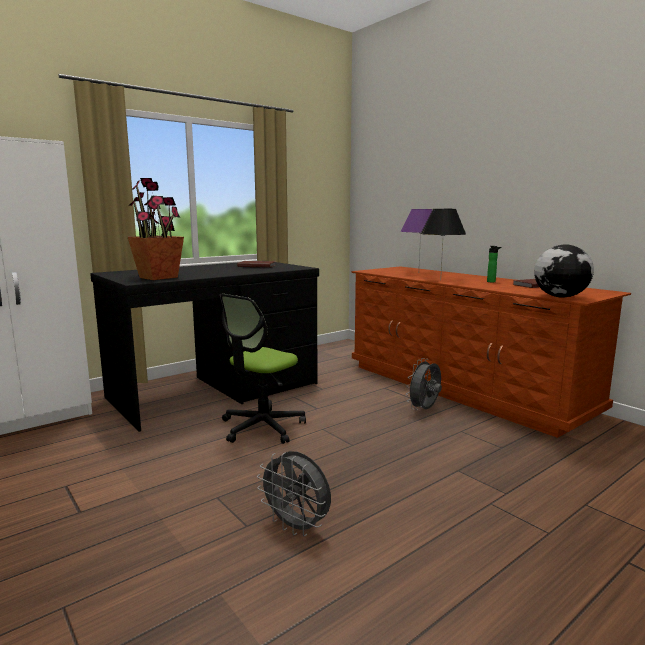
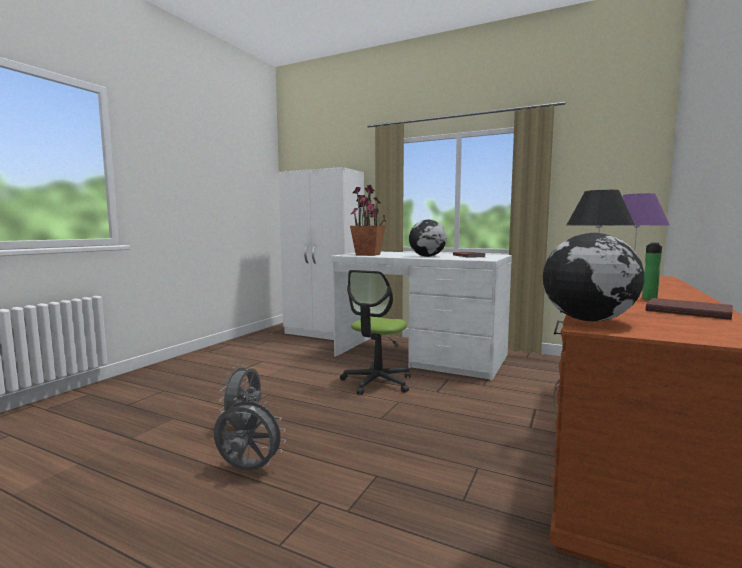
camera: 65 degrees right, 5 degrees down
black desk [90,262,319,432] -> white desk [331,252,512,381]
office chair [220,294,306,444] -> office chair turned 75 degrees counterclockwise [340,270,411,395]
grey fan [406,358,442,410] -> grey fan moved to [214,396,286,471]
none -> globe [409,220,447,257]

